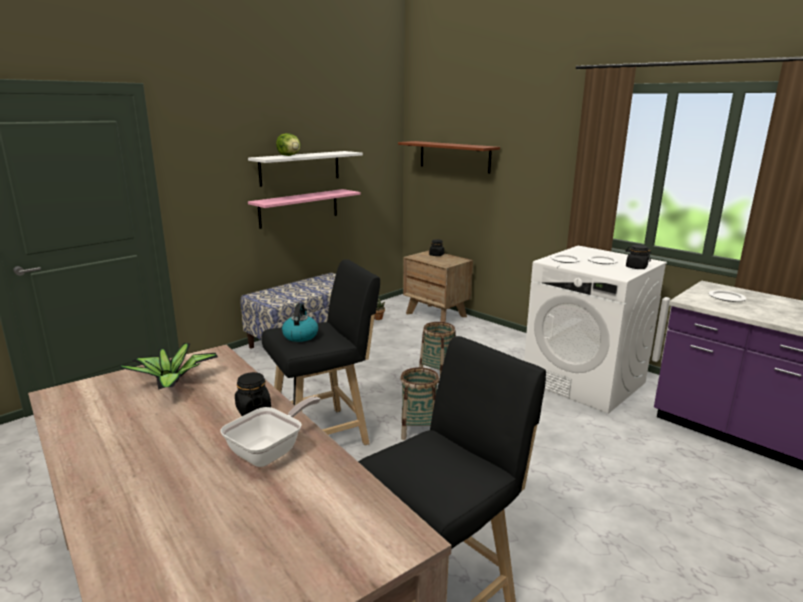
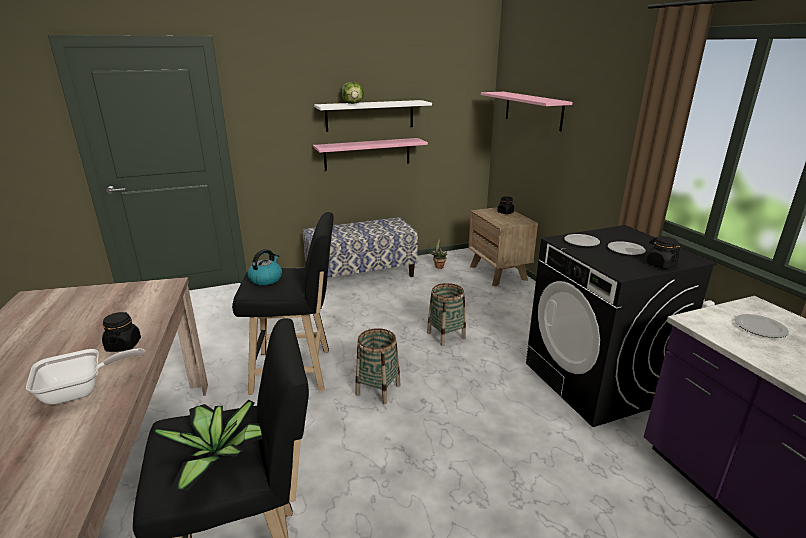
camera: 25 degrees right, 5 degrees up
potted plant [120,343,218,390] -> potted plant moved to [152,400,263,491]
brown shelf [398,141,500,174] -> pink shelf [481,92,573,131]
white washing machine [524,246,667,414] -> black washing machine [526,225,717,427]

